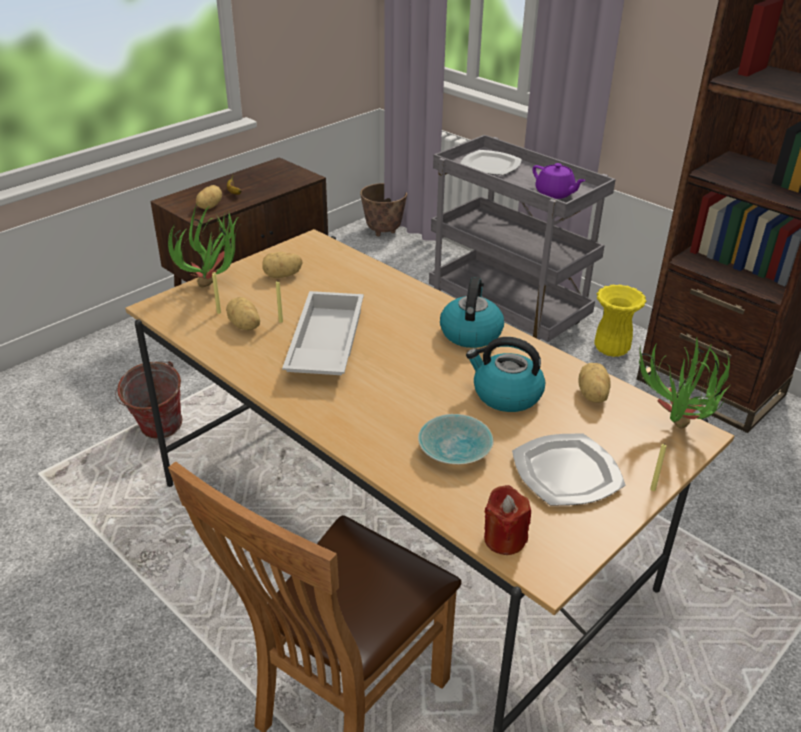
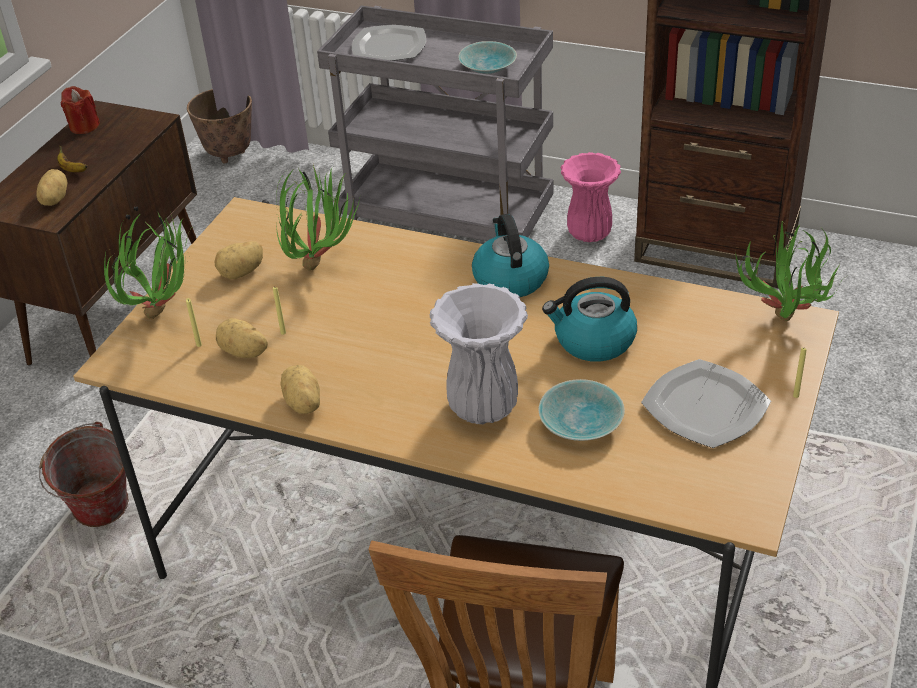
camera: 20 degrees left, 5 degrees up
white tray [282,291,364,375] -> none
red candle [484,485,531,555] -> red candle moved to [61,86,100,134]
purple teapot [532,163,586,199] -> turquoise bowl [458,41,517,74]
potato [578,363,611,403] -> potato moved to [280,365,320,414]
yellow vase [594,284,647,357] -> pink vase [561,152,621,242]
none -> potted plant [276,165,360,271]
none -> white vase [429,283,528,424]

